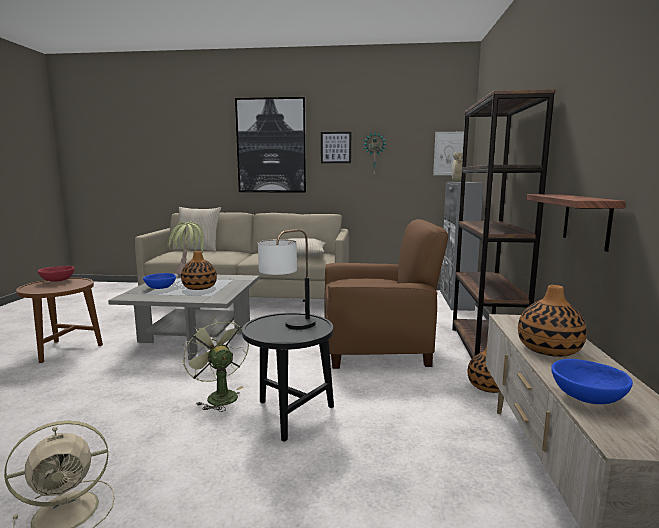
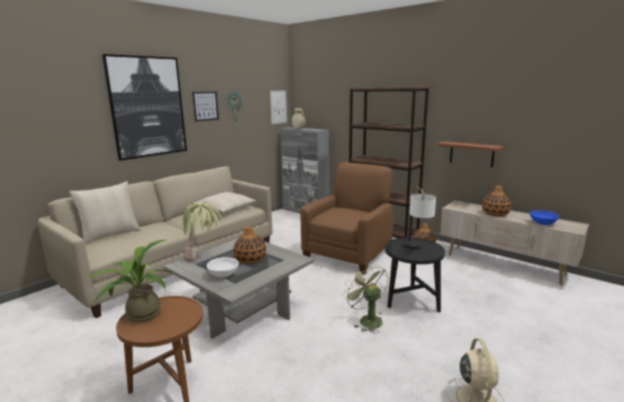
camera: 55 degrees left, 5 degrees up
red bowl [38,266,75,282] -> potted plant [84,240,173,322]
blue bowl [143,273,176,289] -> white bowl [207,257,239,277]
green fan [182,318,249,412] -> green fan turned 60 degrees clockwise [343,263,388,334]

